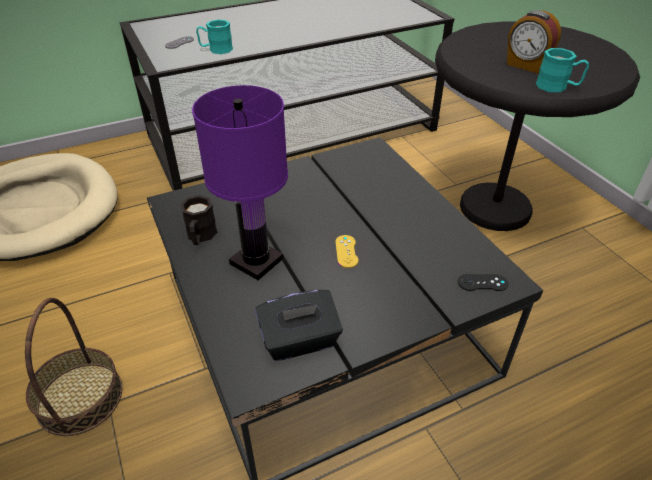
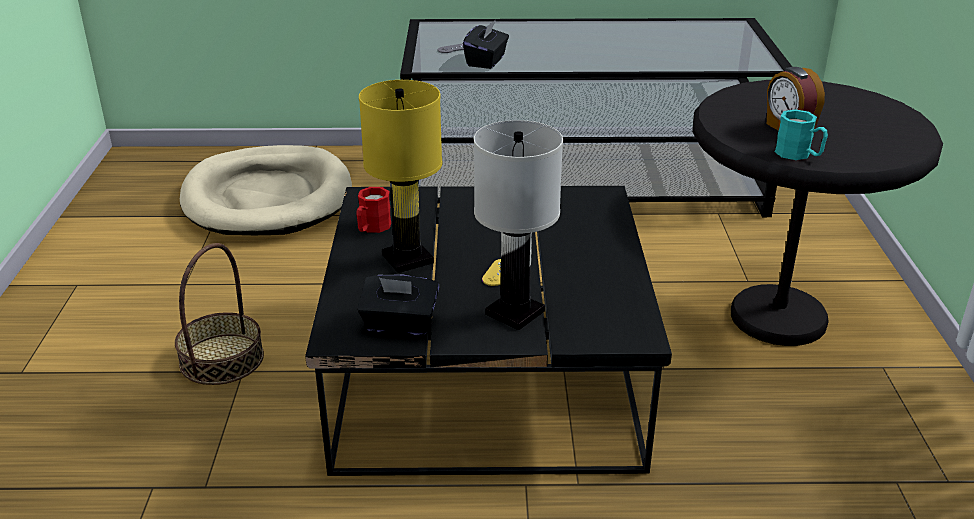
camera: 25 degrees right, 10 degrees down
black mug [180,195,217,245] -> red mug [356,187,391,233]
purple table lamp [192,85,288,280] -> yellow table lamp [359,80,442,273]
turquoise mug [196,19,233,54] -> black tissue box [463,20,509,69]
black game controller [458,274,508,291] -> none
none -> white table lamp [474,120,563,330]

